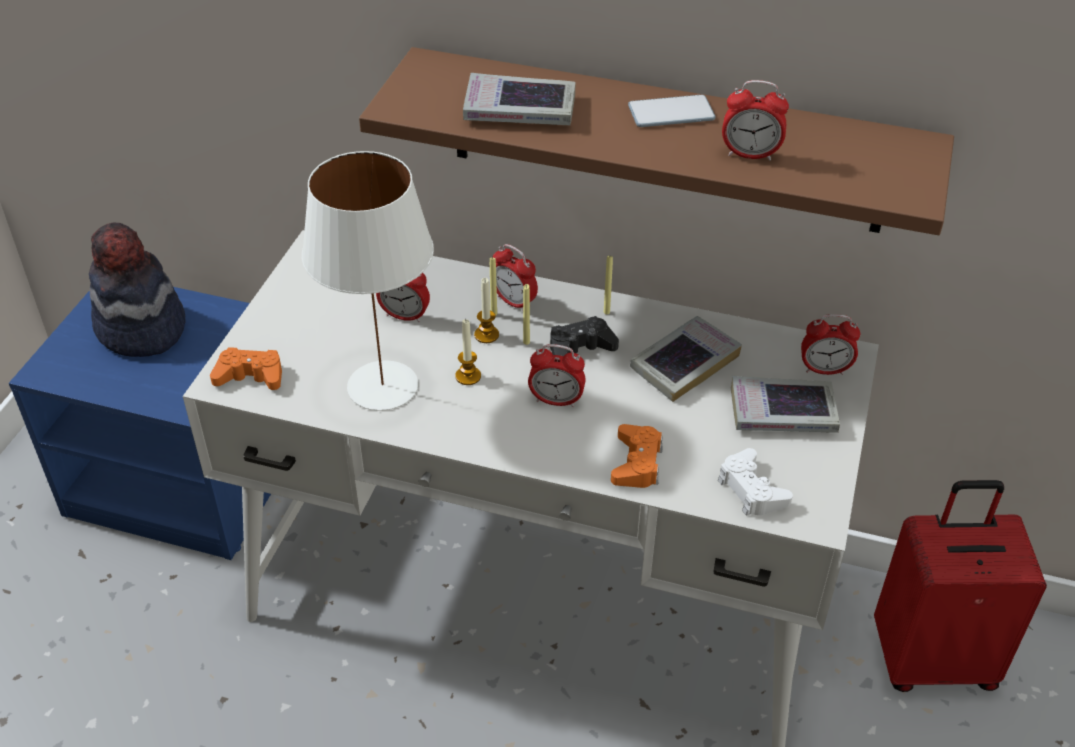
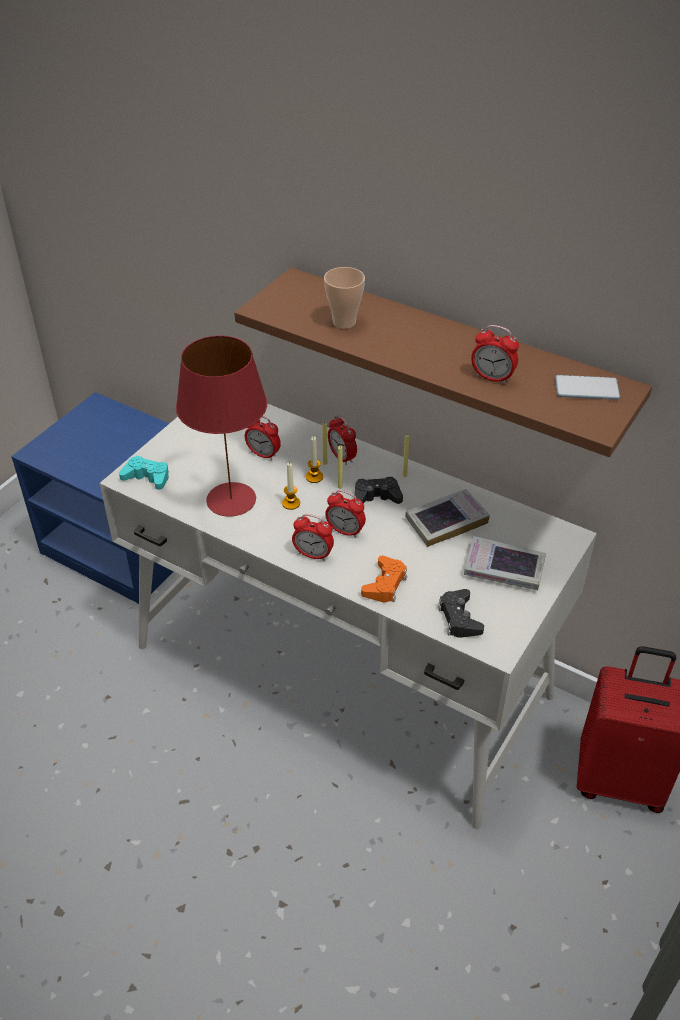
camera: 15 degrees right, 0 degrees up
hat [89,222,186,357] -> none
orange game controller [210,347,282,390] -> turquoise game controller [119,456,169,490]
white table lamp [302,151,434,411] -> red table lamp [176,335,267,517]
book [463,73,576,126] -> cup [324,267,365,329]
phone [628,95,716,127] -> phone moved to [555,375,620,400]
white game controller [718,448,793,516] -> black game controller [438,589,484,638]
alarm clock [801,314,860,375] -> alarm clock moved to [292,514,334,561]

